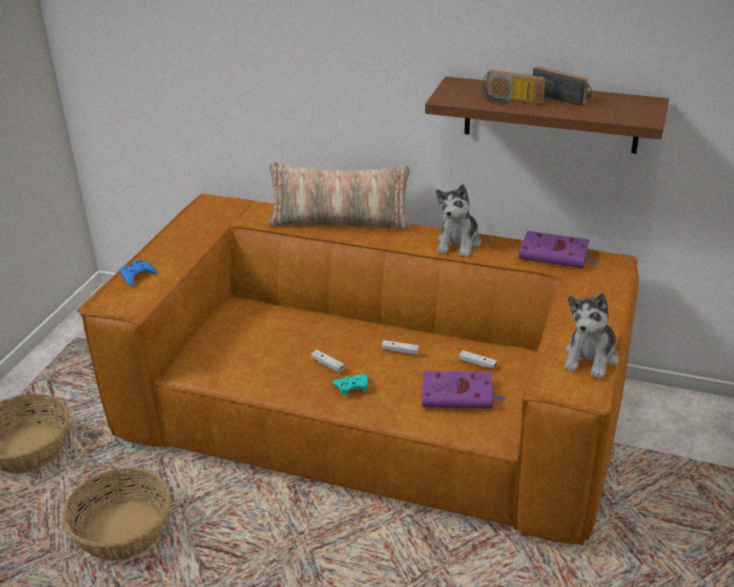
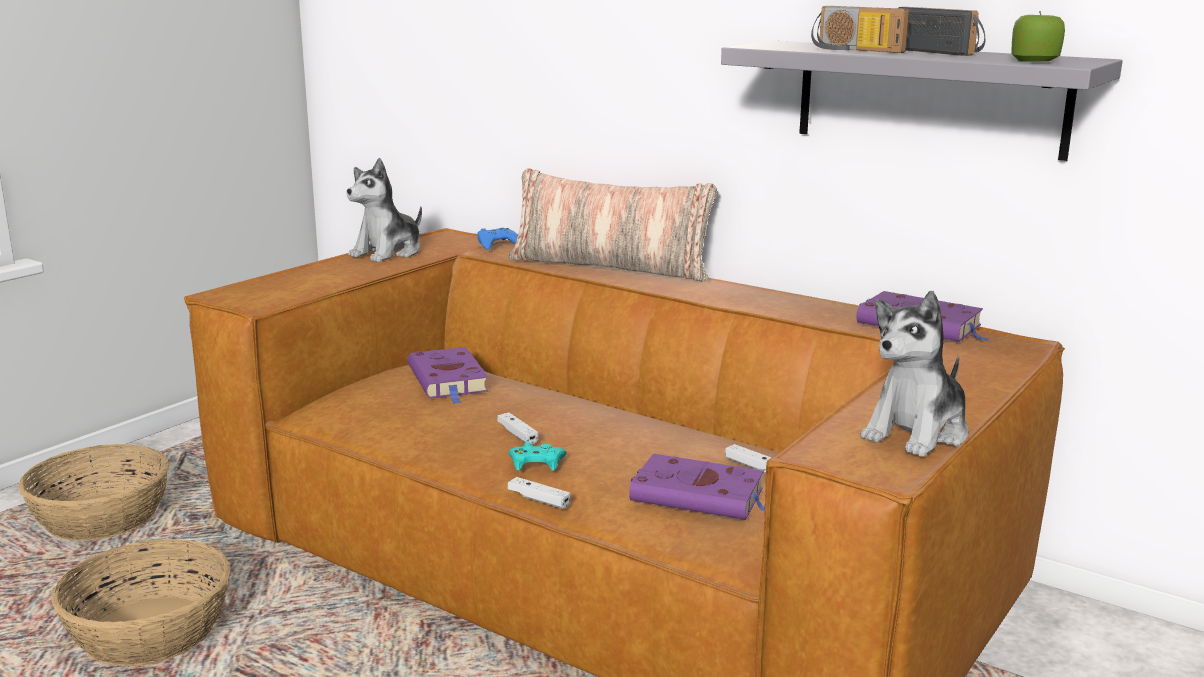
camera: 15 degrees right, 15 degrees down
blue game controller [119,260,157,286] -> blue game controller moved to [477,228,518,250]
white game controller [381,340,419,355] -> white game controller moved to [508,477,570,509]
brown shelf [425,77,669,154] -> grey shelf [721,41,1123,161]
plush toy [436,184,481,257] -> plush toy moved to [346,158,422,262]
none -> purple book [408,347,488,404]
none -> apple [1011,11,1065,62]

